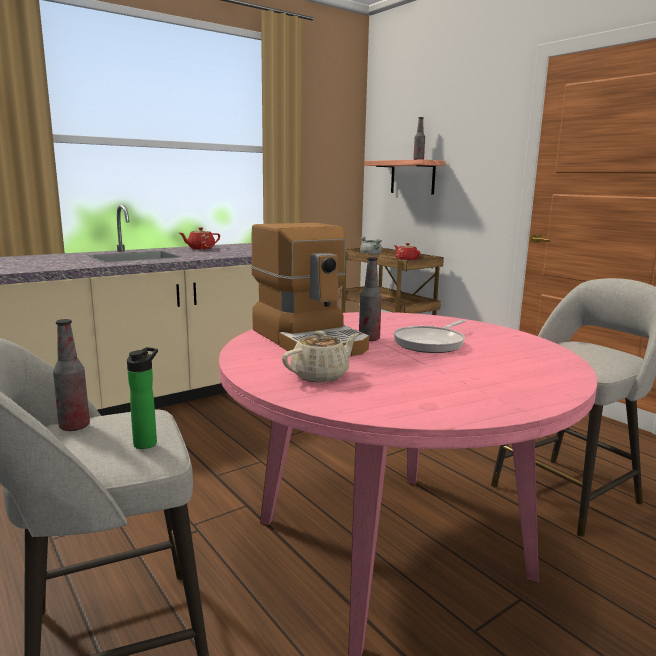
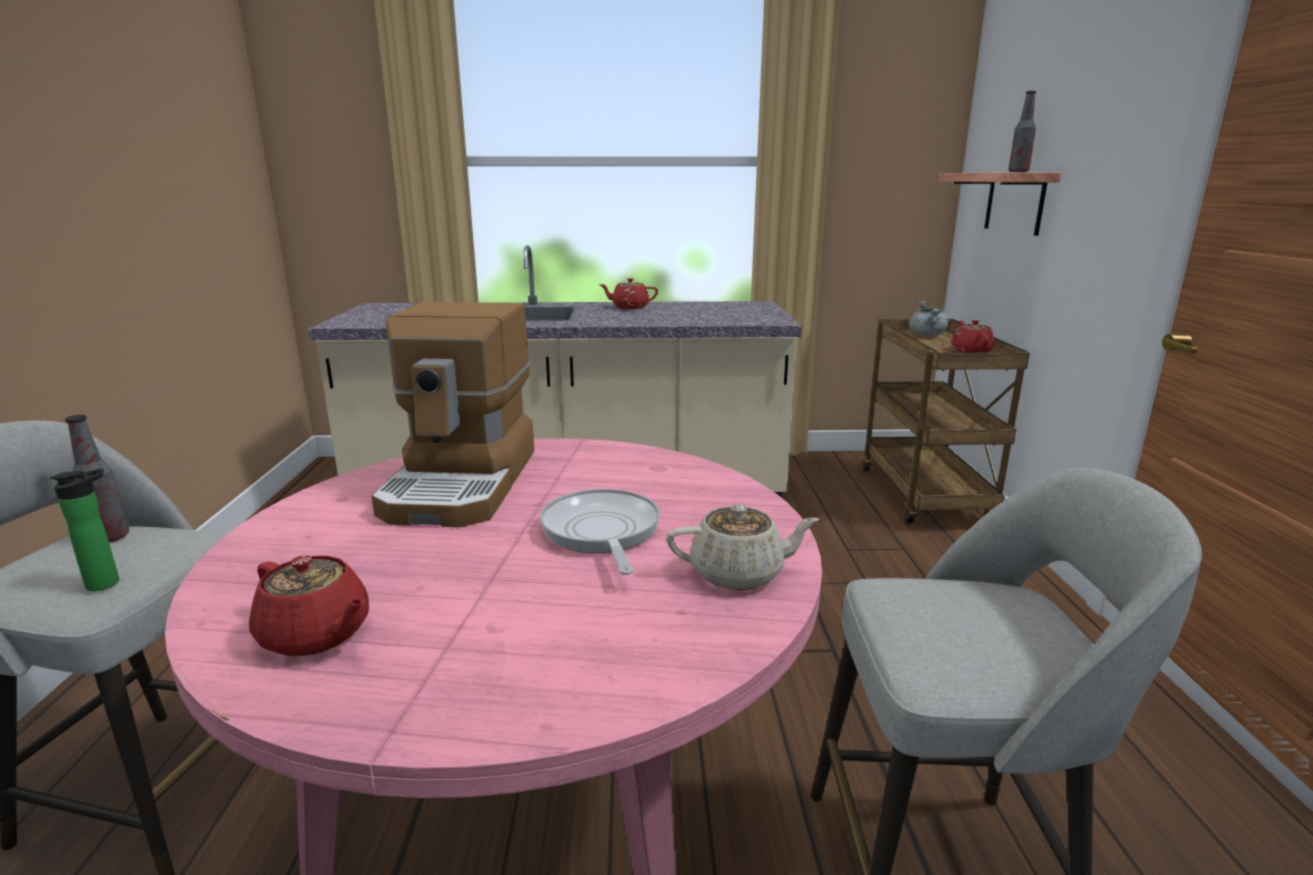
camera: 35 degrees right, 5 degrees up
beige teapot [282,331,359,382] -> beige teapot moved to [666,504,819,590]
bottle [359,257,382,341] -> none
frying pan [394,320,466,353] -> frying pan turned 90 degrees clockwise [540,489,660,575]
none -> red teapot [249,555,369,656]

